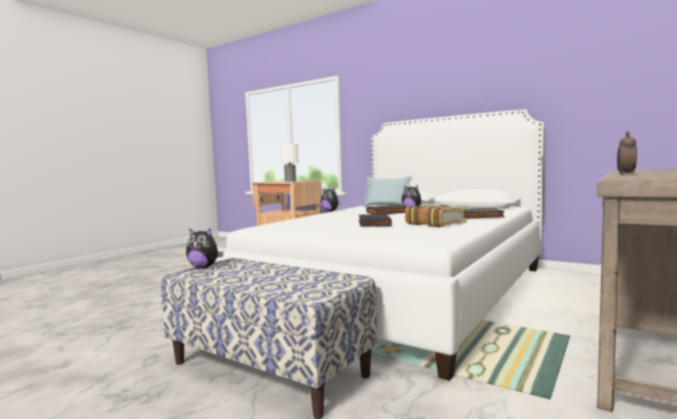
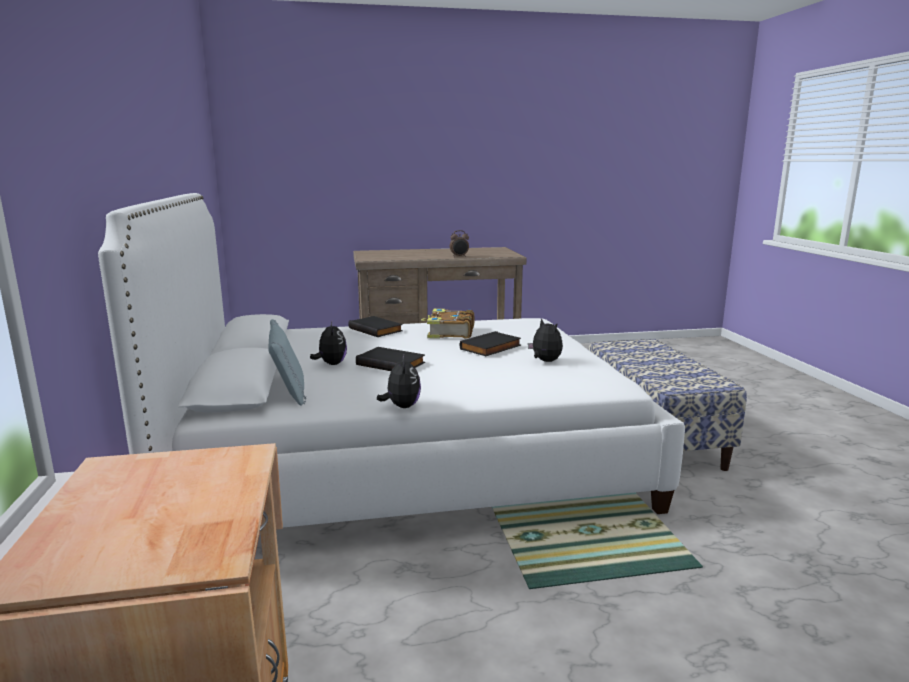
camera: 135 degrees left, 10 degrees up
plush toy [186,228,224,268] -> plush toy moved to [528,318,563,362]
table lamp [280,144,299,182] -> none

